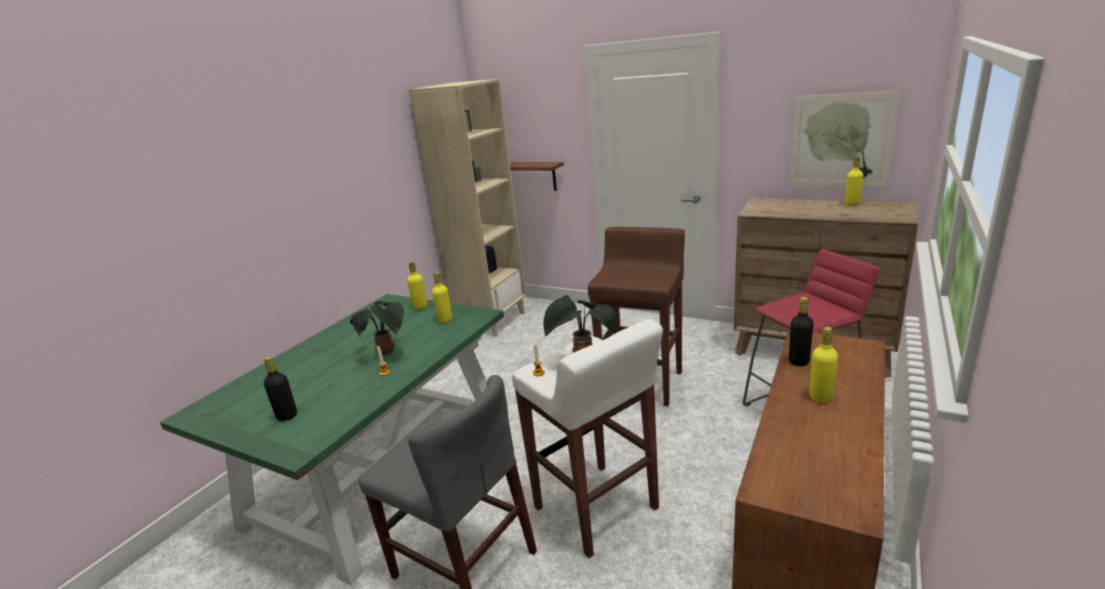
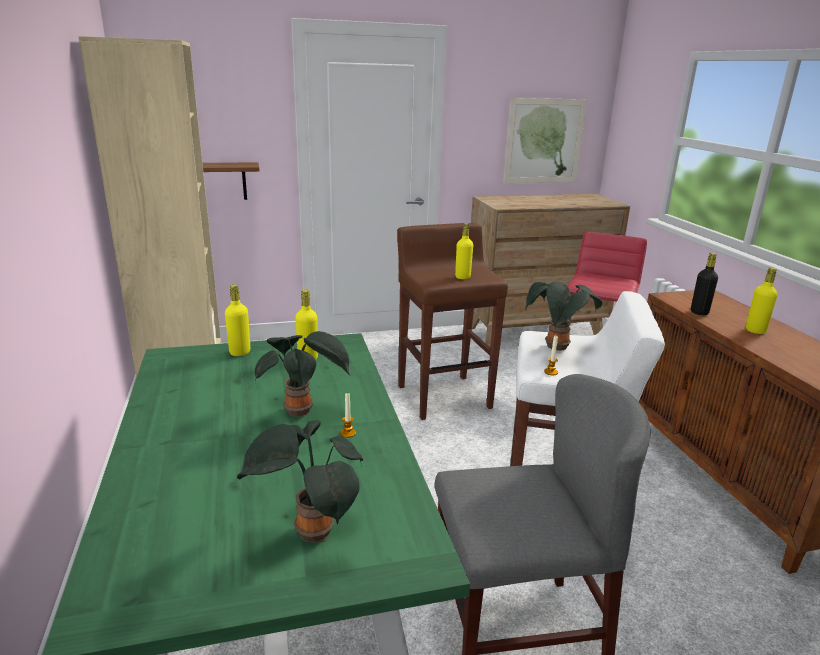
camera: 45 degrees left, 0 degrees up
black bottle [264,357,297,421] -> potted plant [237,420,363,543]
yellow bottle [845,157,863,205] -> yellow bottle moved to [455,223,473,279]

